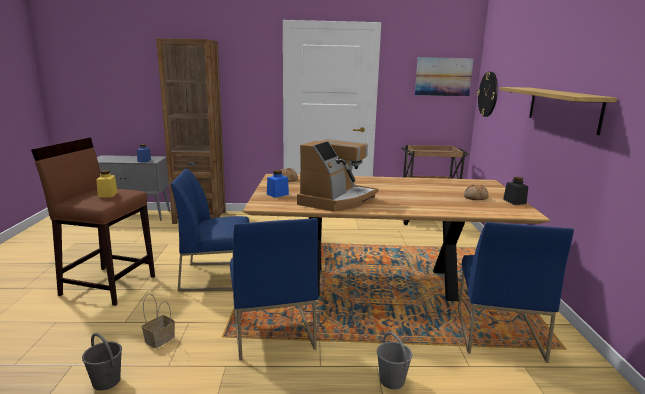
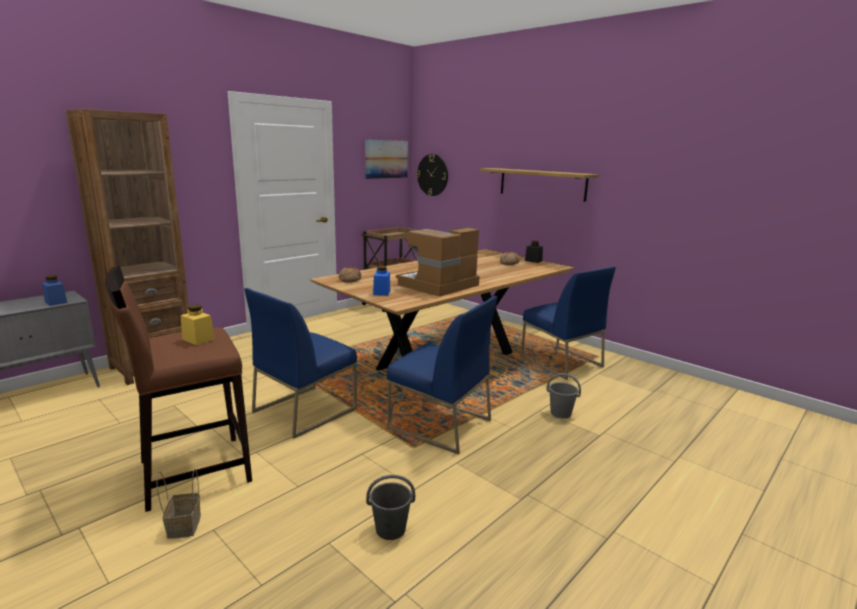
camera: 45 degrees left, 0 degrees up
basket [142,294,175,348] -> basket moved to [156,469,201,539]
coffee machine [297,139,378,212] -> coffee machine turned 120 degrees counterclockwise [396,227,480,297]

